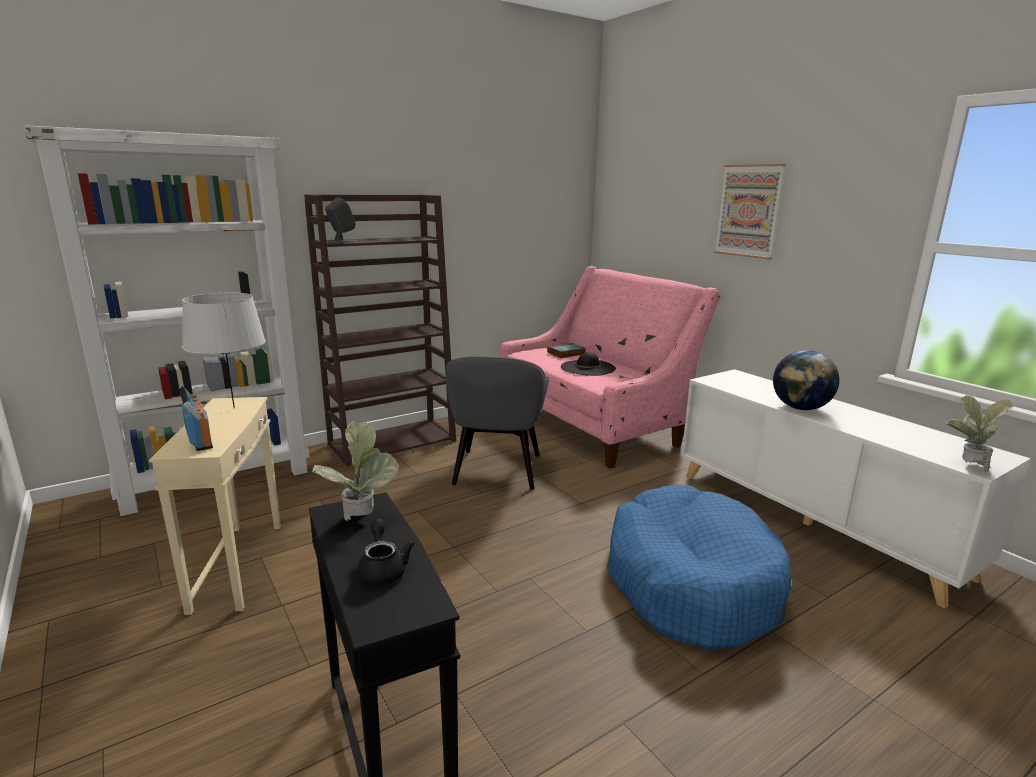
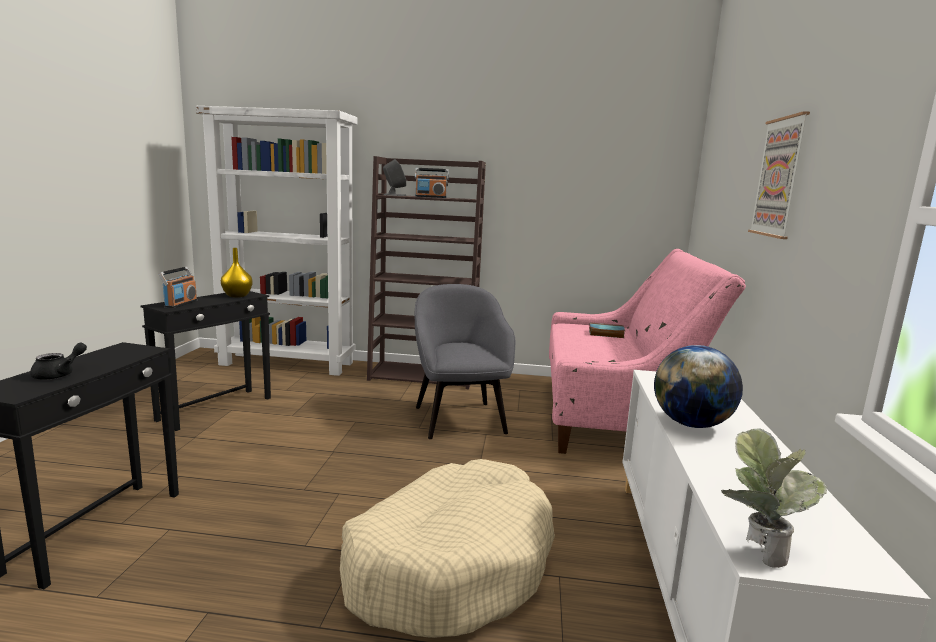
camera: 40 degrees right, 5 degrees down
beige side table [149,397,281,615] -> black side table [141,291,271,431]
grey table lamp [182,293,266,409] -> yellow vase [221,248,253,297]
potted plant [311,421,399,521] -> none
grey armchair [445,356,549,490] -> grey armchair turned 120 degrees clockwise [415,284,515,439]
black hat [561,352,616,376] -> none
blue dog bed [607,484,791,650] -> beige dog bed [340,459,555,638]
none -> radio [415,168,449,198]

